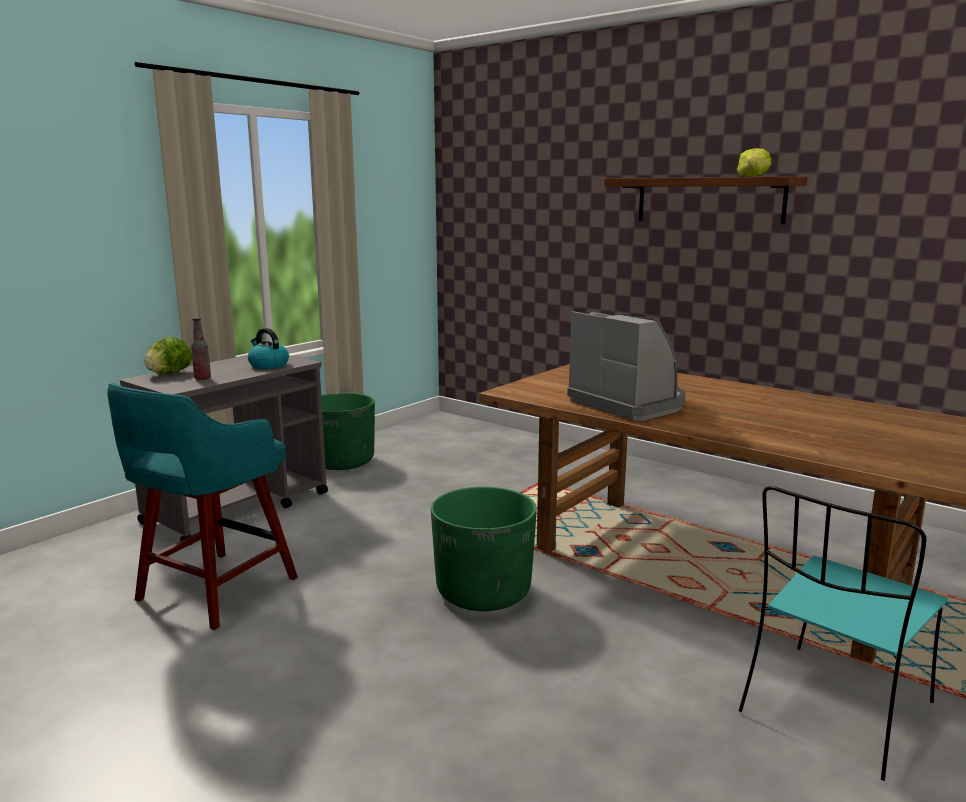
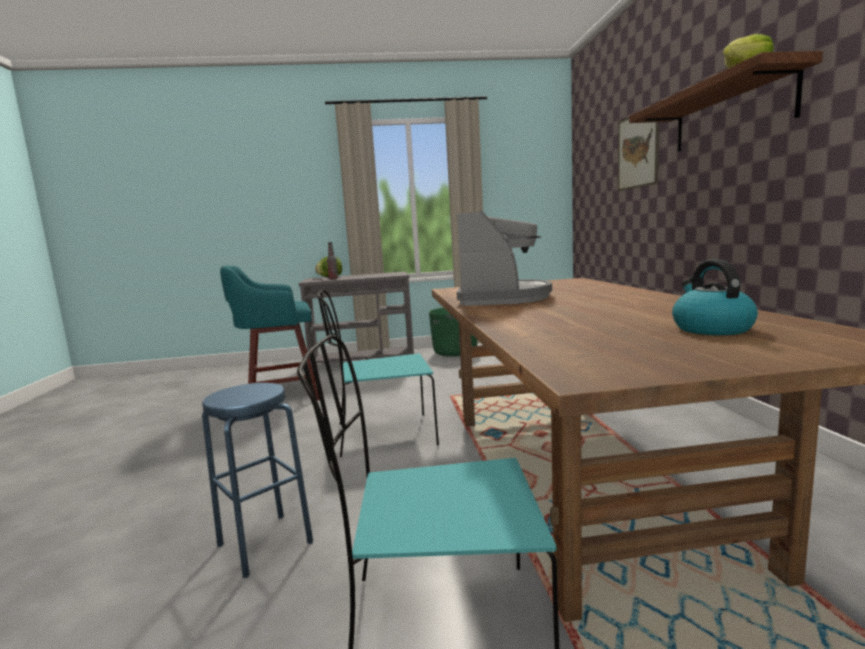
camera: 45 degrees right, 5 degrees down
kettle [248,328,289,369] -> kettle moved to [672,259,758,335]
green planter [431,487,537,611] -> turquoise chair [317,290,439,457]
none -> blue stool [202,383,313,578]
none -> picture [618,117,659,191]

